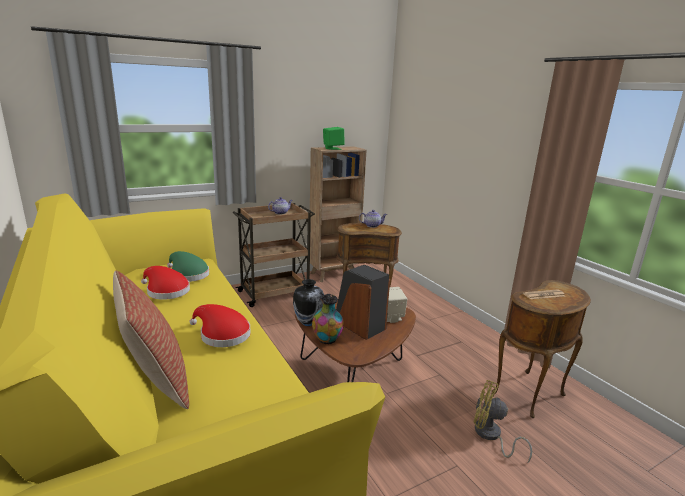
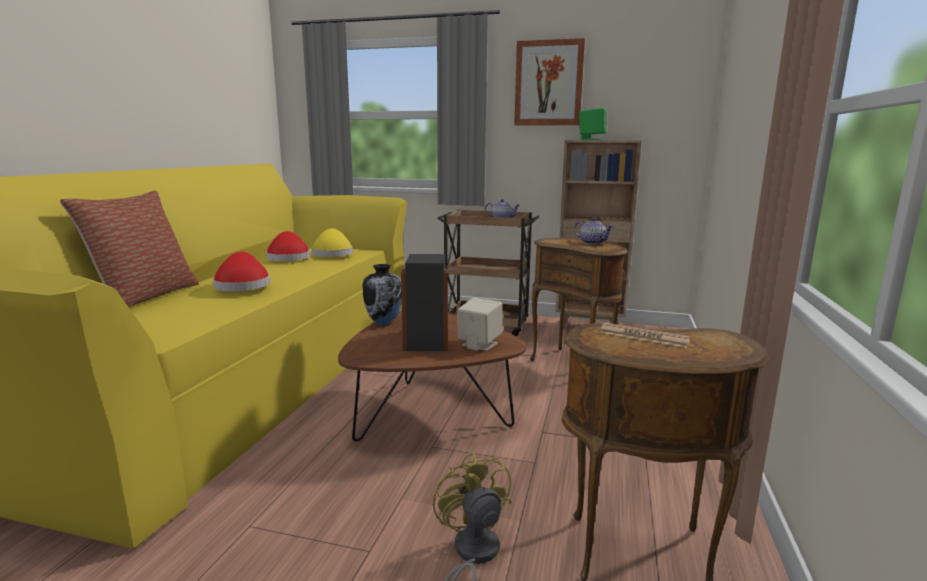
camera: 45 degrees right, 5 degrees down
green hat [167,251,209,282] -> yellow hat [311,228,353,257]
vase [312,293,344,344] -> none
none -> picture [514,38,585,125]

